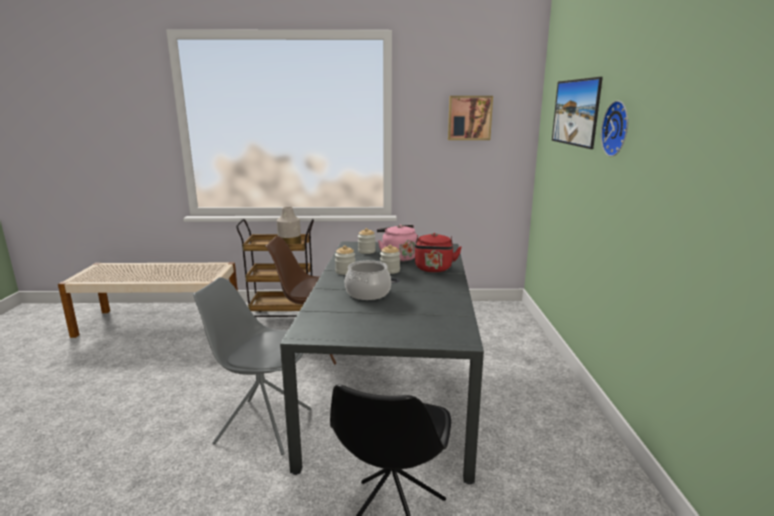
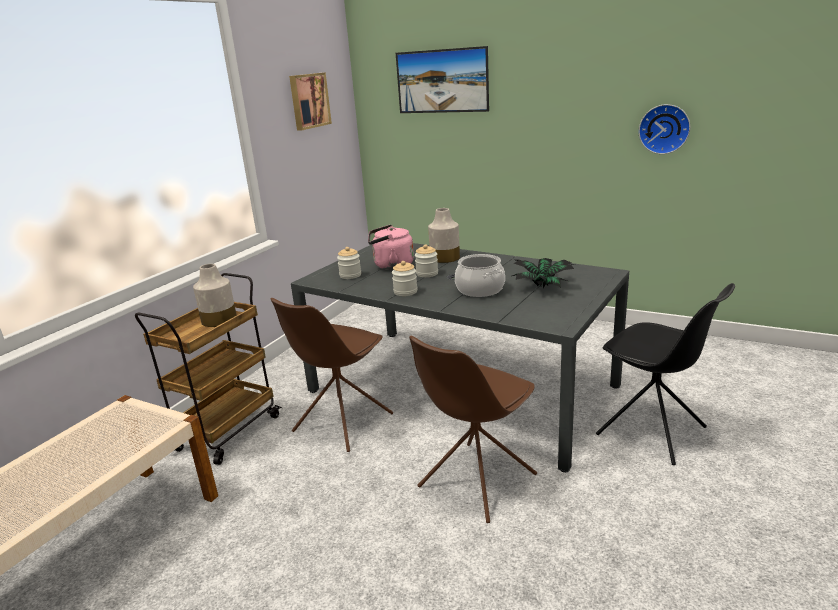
camera: 60 degrees left, 5 degrees up
grey chair [193,277,311,455] -> brown chair [409,336,537,523]
red kettle [415,233,462,272] -> beige vase [428,208,460,263]
wall clock [601,100,628,157] -> wall clock moved to [639,104,690,154]
none -> potted plant [512,258,575,288]

